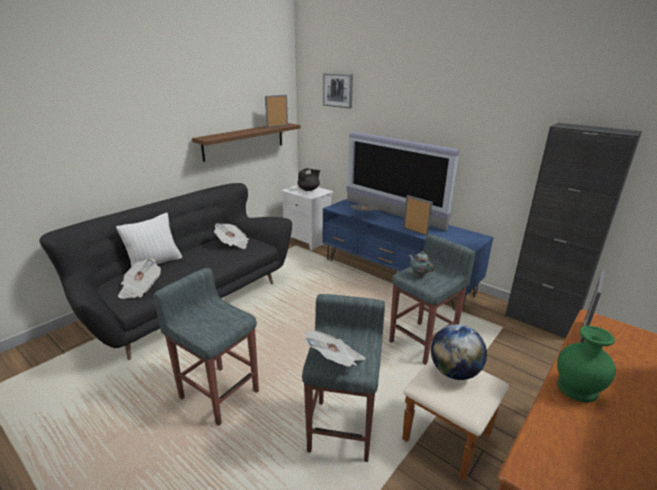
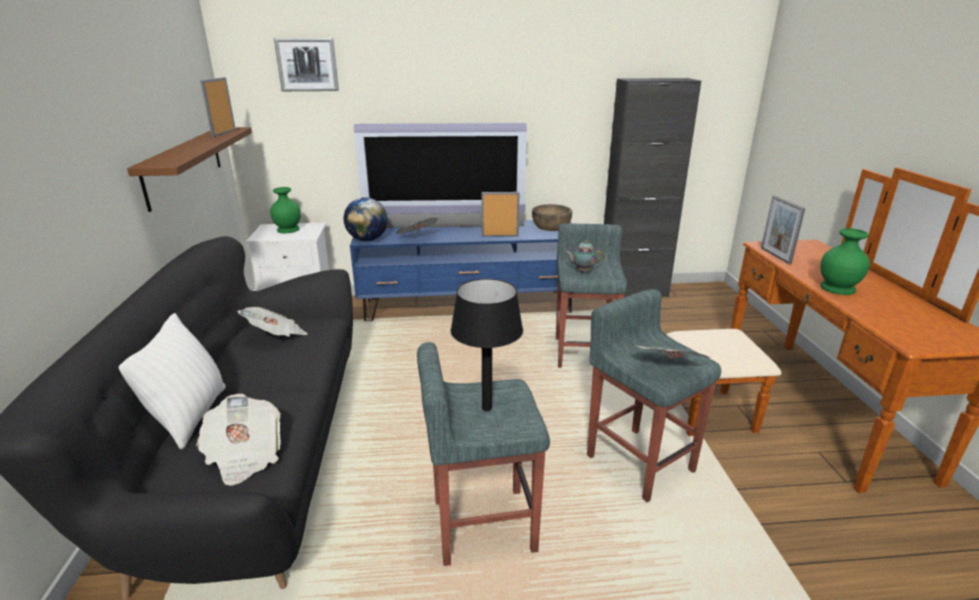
camera: 45 degrees left, 0 degrees up
black teapot [297,168,320,191] -> green vase [270,187,301,233]
globe [431,324,487,380] -> globe moved to [344,197,388,241]
none -> black table lamp [450,279,523,411]
none -> brown bowl [532,204,572,231]

